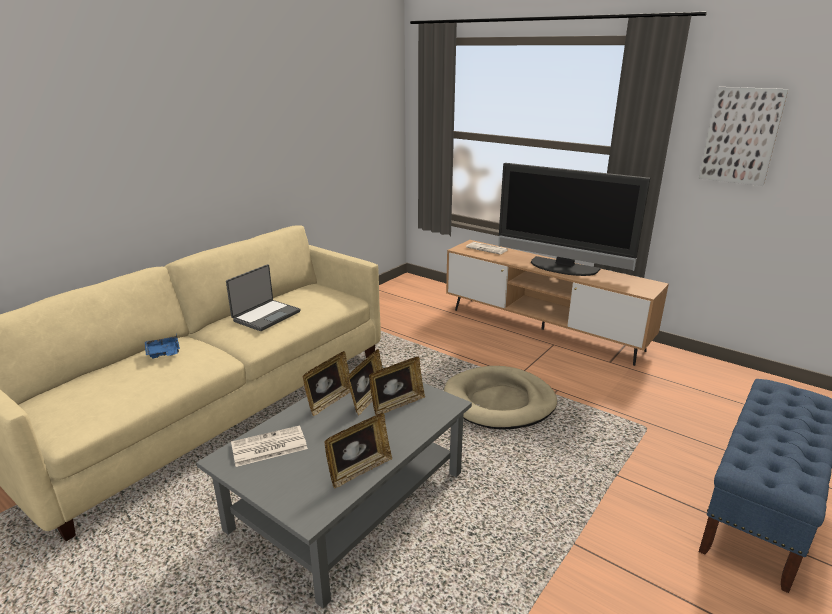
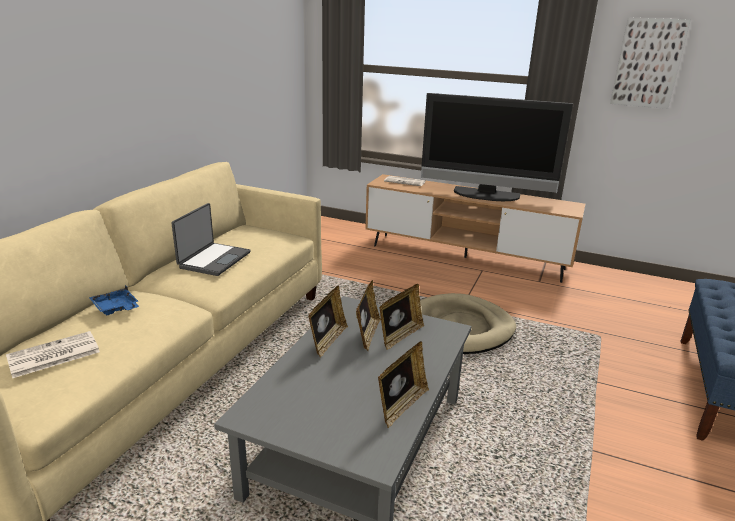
camera: 15 degrees left, 0 degrees up
newspaper [231,425,308,467] -> newspaper moved to [6,331,100,378]

